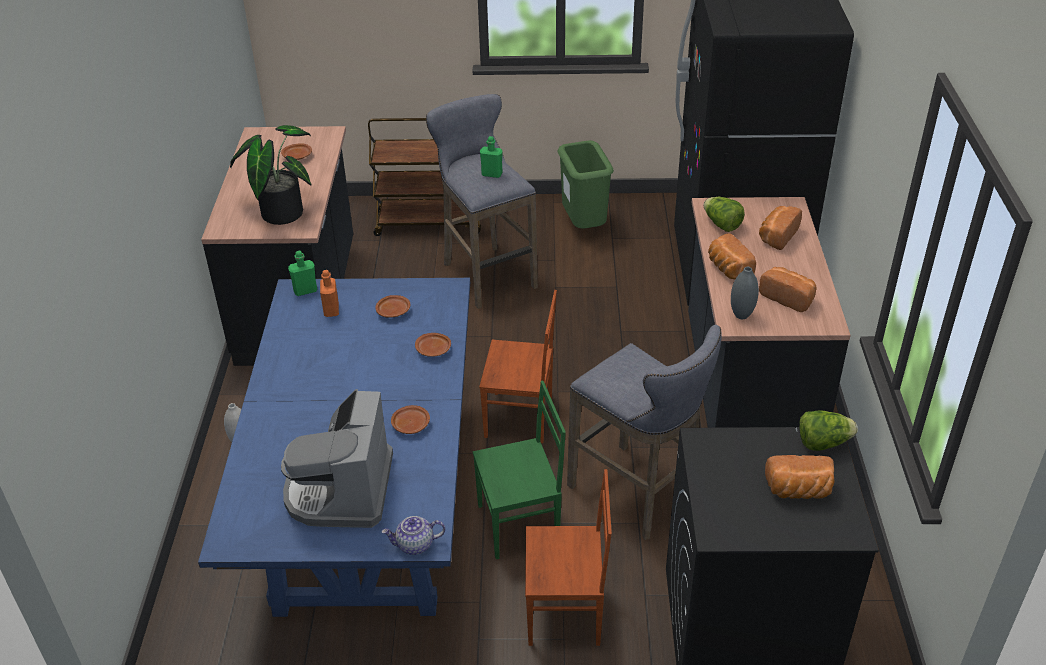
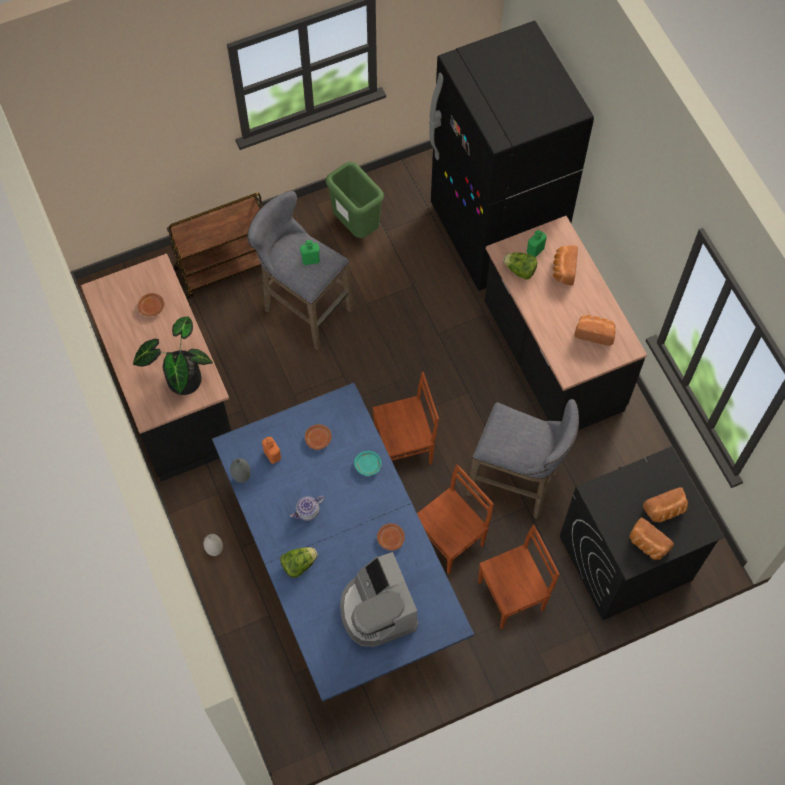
camera: 25 degrees left, 25 degrees up
green bottle [288,251,317,296] -> green bottle moved to [527,230,547,257]
teapot [382,516,445,555] -> teapot moved to [290,495,325,521]
brown plate [415,333,451,357] -> turquoise plate [354,451,382,476]
green chair [473,380,566,559] -> brown chair [417,464,494,574]
bread [708,233,756,279] -> bread moved to [629,518,674,560]
grey vase [731,267,759,319] -> grey vase moved to [230,458,251,483]
lettuce [799,411,858,451] -> lettuce moved to [280,547,318,578]

